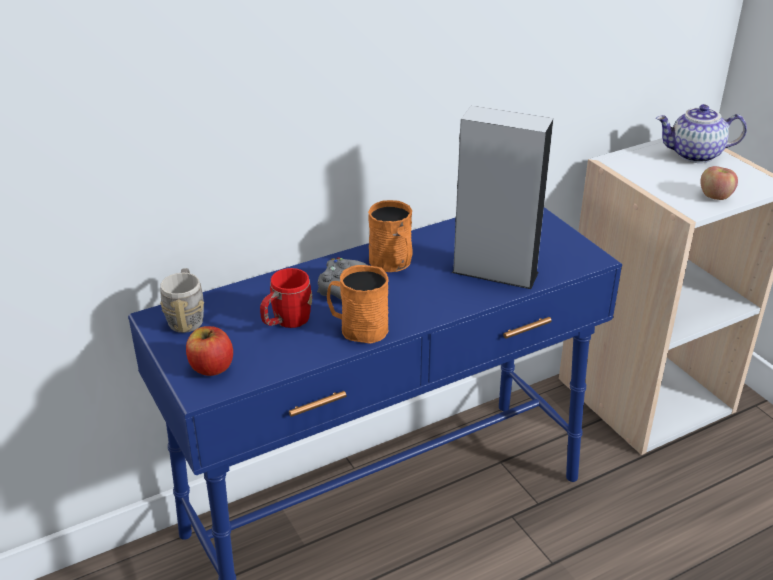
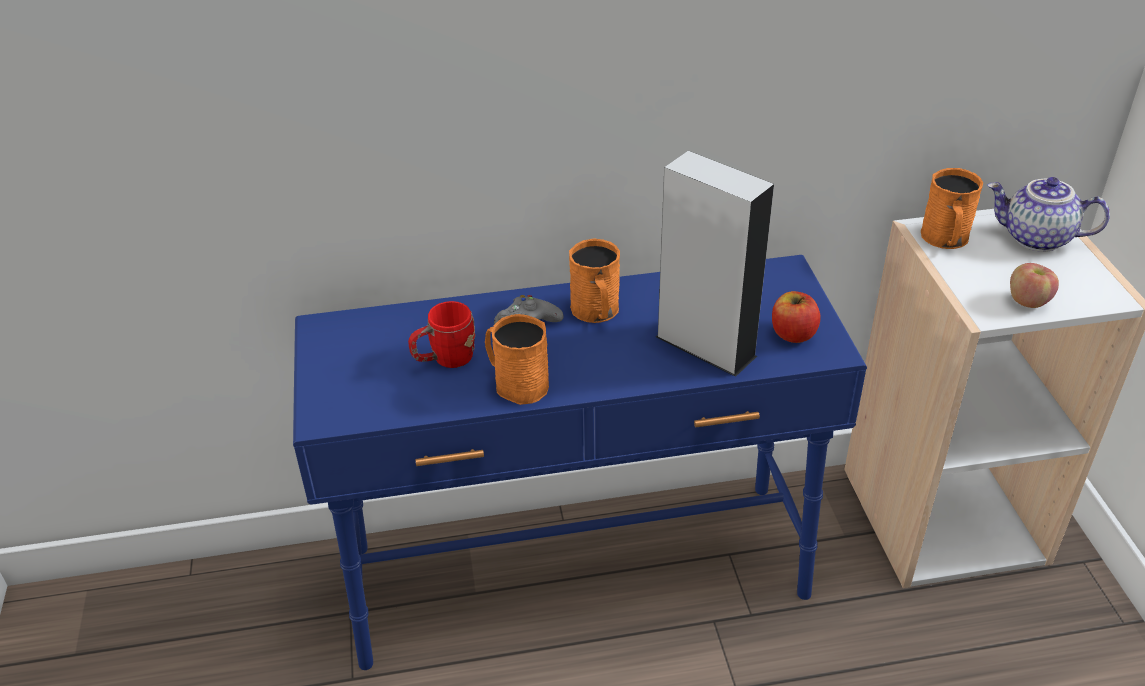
camera: 20 degrees right, 5 degrees up
grey mug [160,268,204,333] -> none
apple [186,326,233,376] -> apple moved to [772,291,821,343]
none -> orange mug [921,168,983,249]

